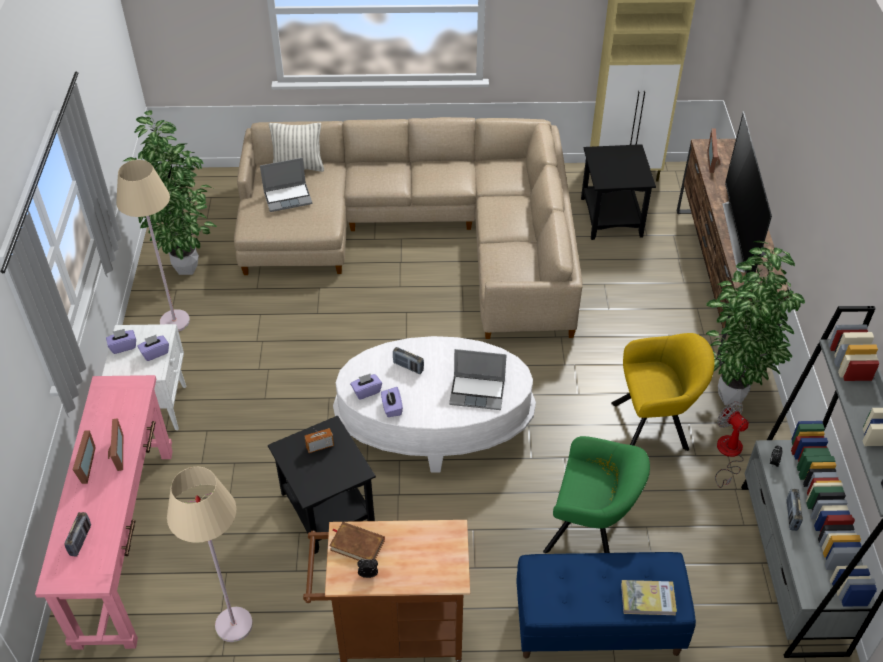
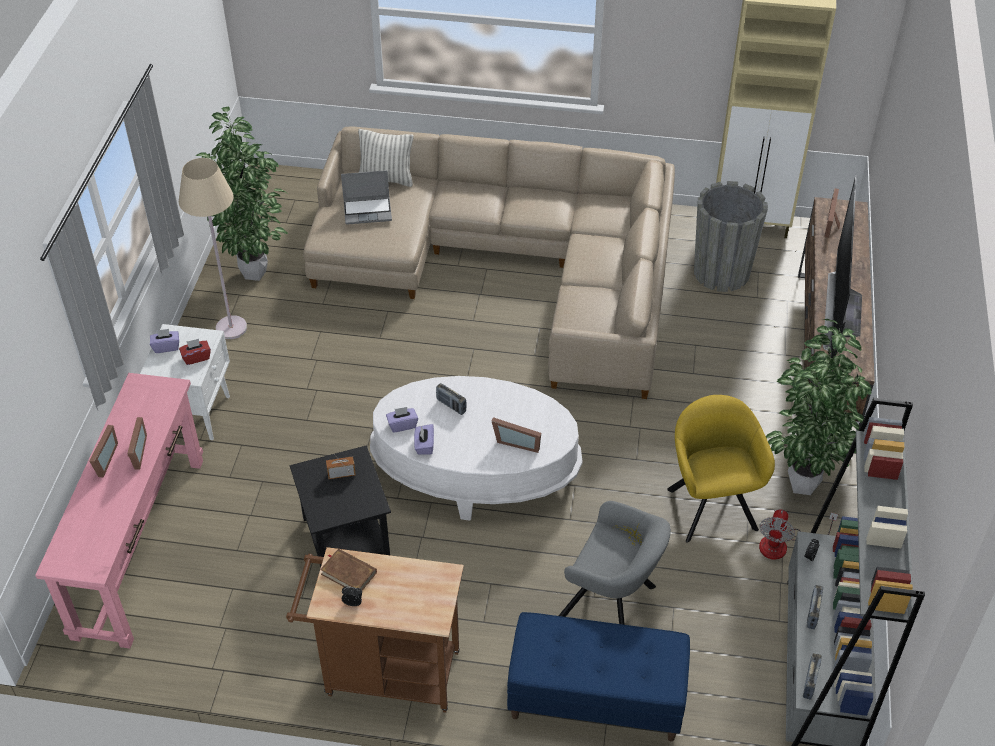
camera: 10 degrees right, 0 degrees up
radio [64,512,91,557] -> radio moved to [803,653,822,700]
purple tissue box [137,335,169,361] -> red tissue box [179,339,211,365]
beige floor lamp [167,467,253,642] -> none
laptop [449,349,506,410] -> picture frame [492,417,541,453]
green armchair [543,436,650,553] -> grey armchair [559,501,671,625]
black side table [581,144,656,240] -> grey planter [694,181,768,292]
yellow armchair [611,333,715,451] -> yellow armchair turned 105 degrees counterclockwise [667,395,775,543]
book [621,580,677,615] -> none
fan [715,402,749,488] -> fan turned 135 degrees counterclockwise [759,509,838,559]

